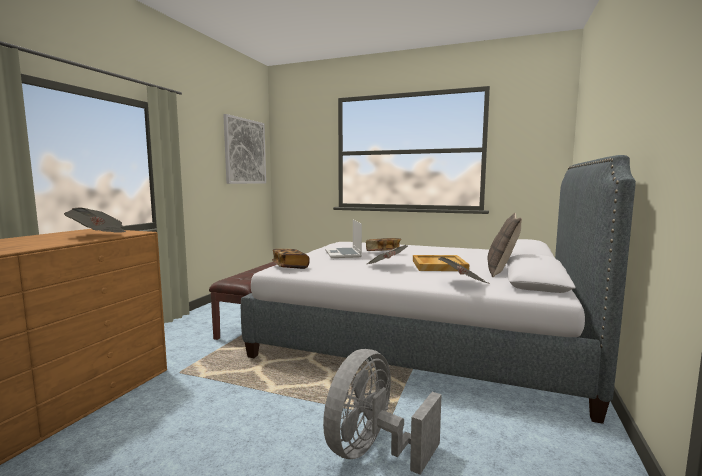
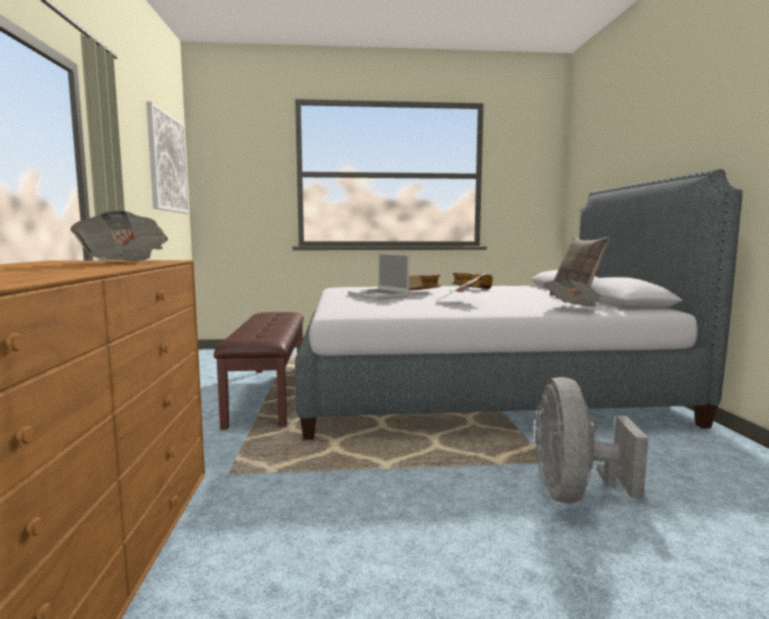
camera: 25 degrees left, 0 degrees up
book [272,249,310,269] -> book moved to [452,272,493,289]
beige tray [413,255,469,271] -> none

